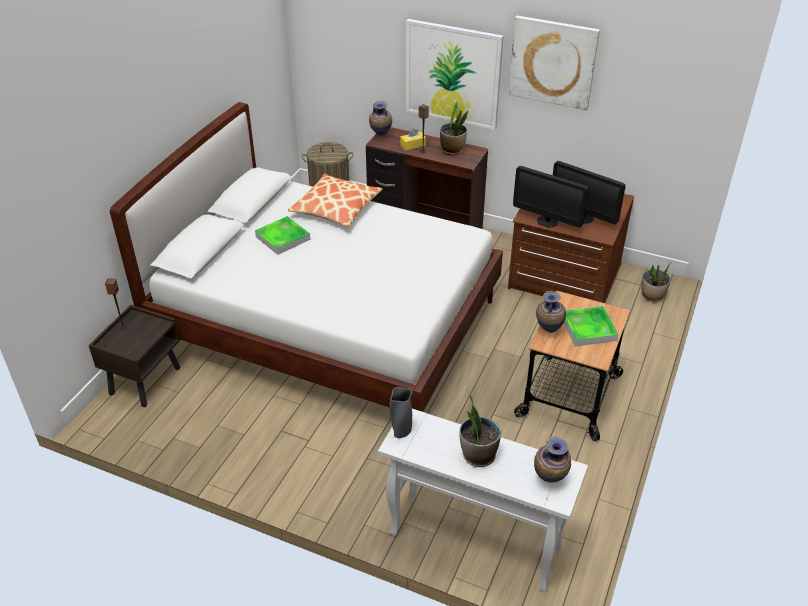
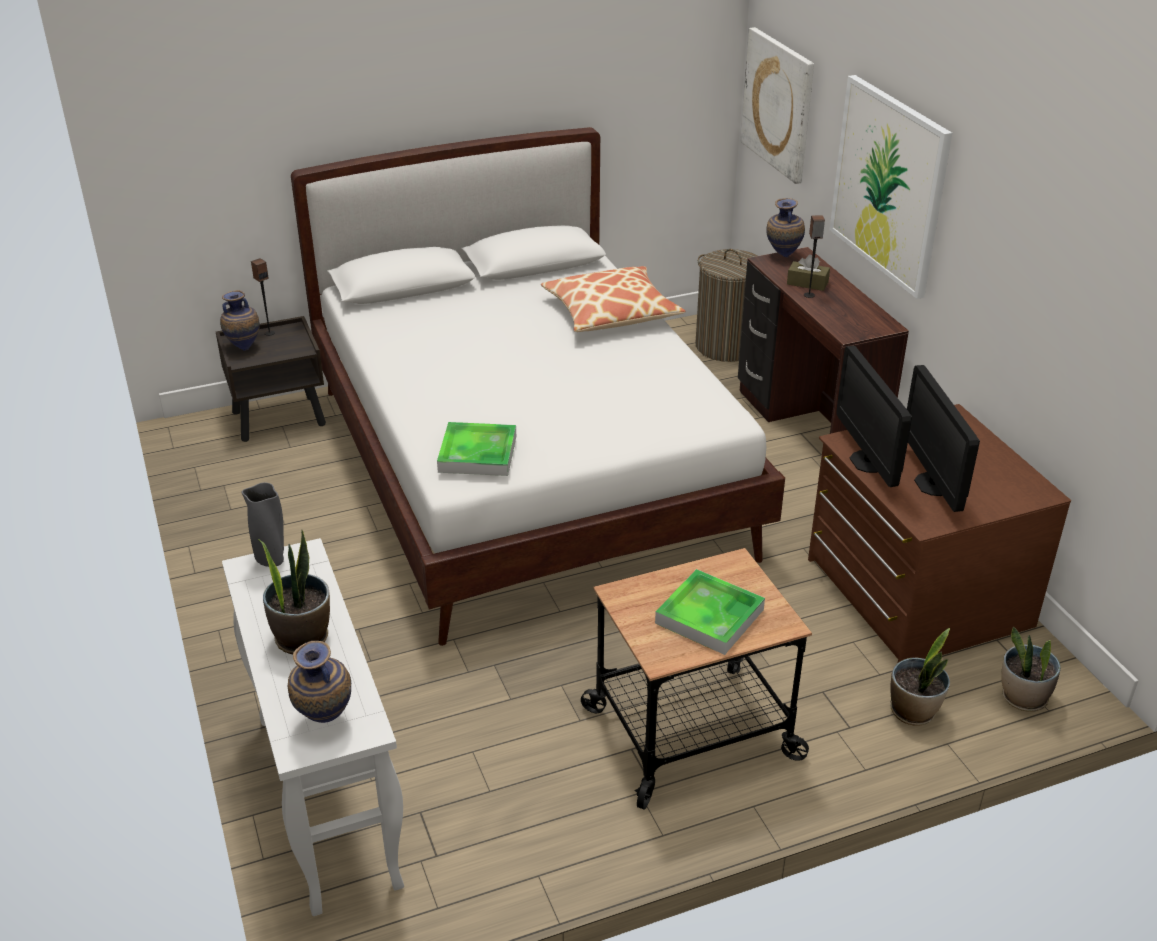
camera: 45 degrees right, 5 degrees down
tray [255,216,310,255] -> tray moved to [437,422,516,476]
yellow tissue box [400,129,426,150] -> brown tissue box [787,254,830,291]
potted plant [440,100,468,155] -> potted plant moved to [890,628,950,726]
picture [509,16,600,110] -> picture moved to [741,27,814,184]
vase [536,291,566,333] -> vase moved to [220,290,259,351]

